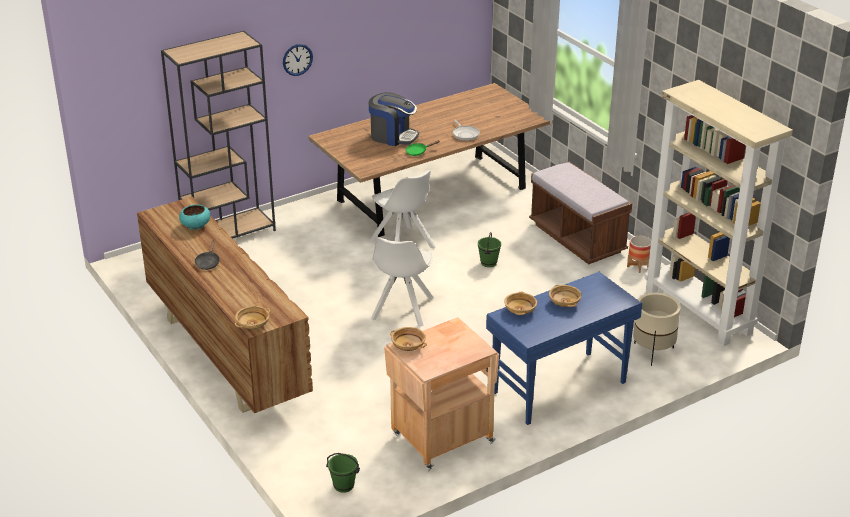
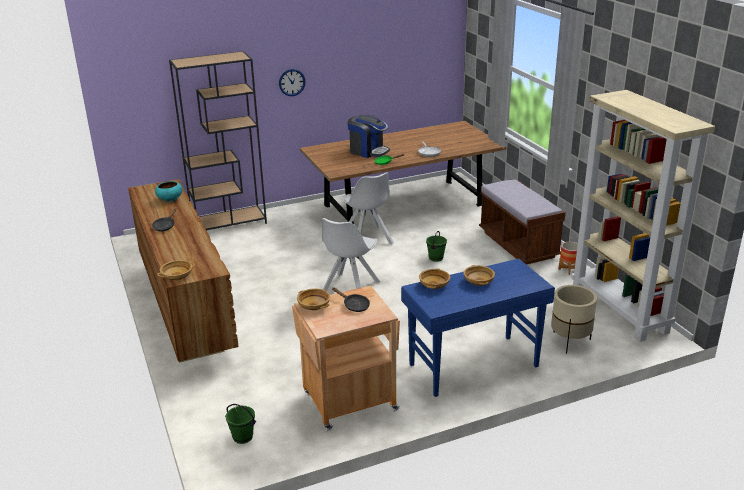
camera: 10 degrees right, 5 degrees down
none -> black frying pan [332,288,370,312]

